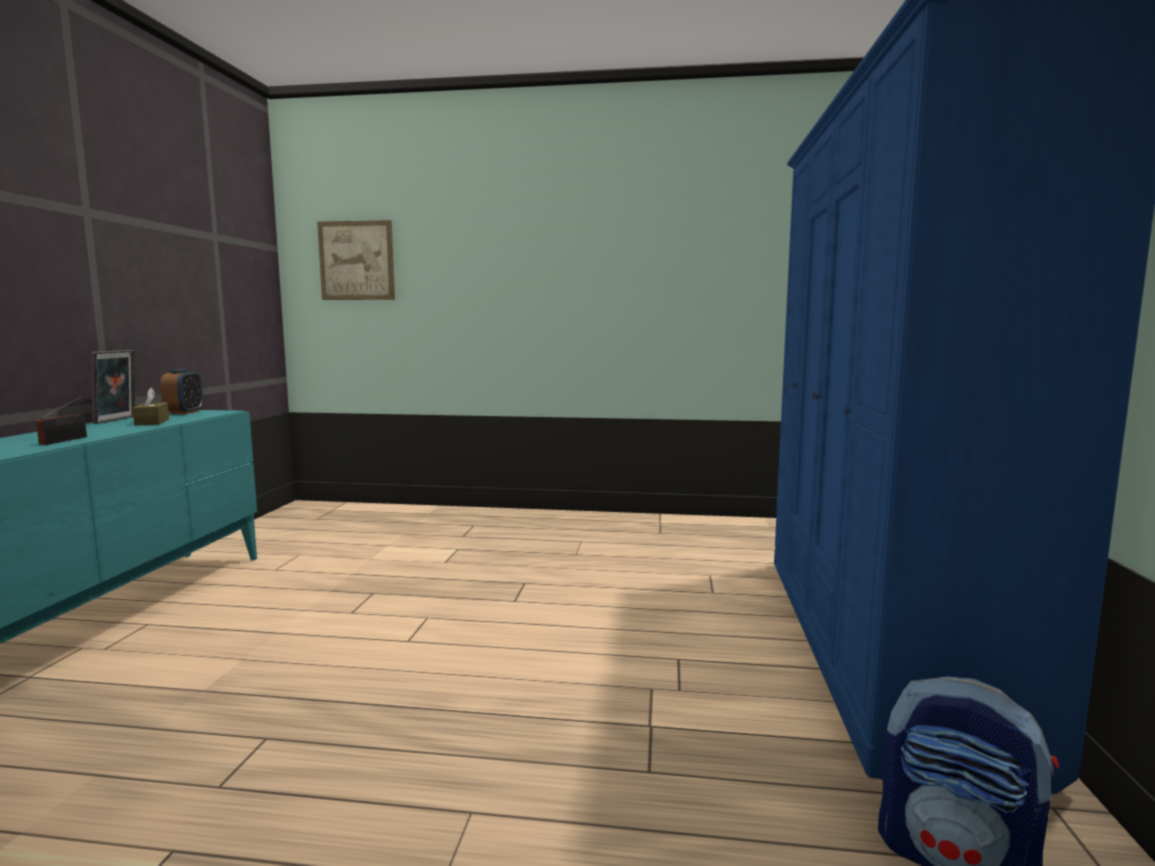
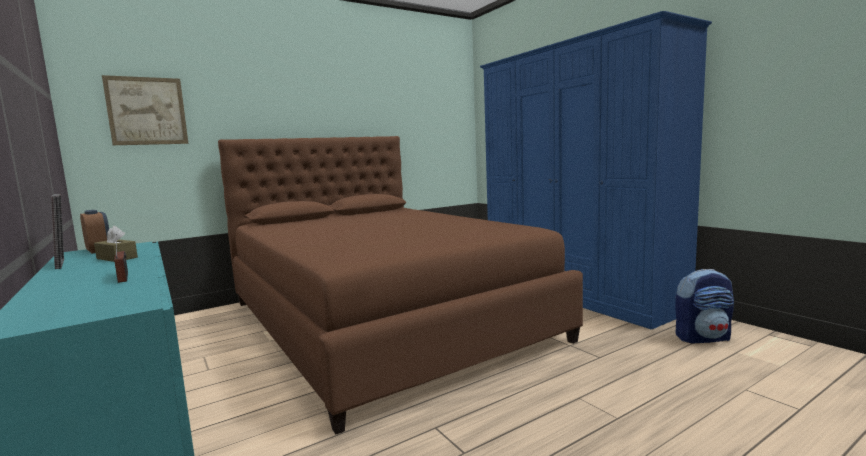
camera: 40 degrees left, 0 degrees up
none -> brown bed [218,136,583,434]

